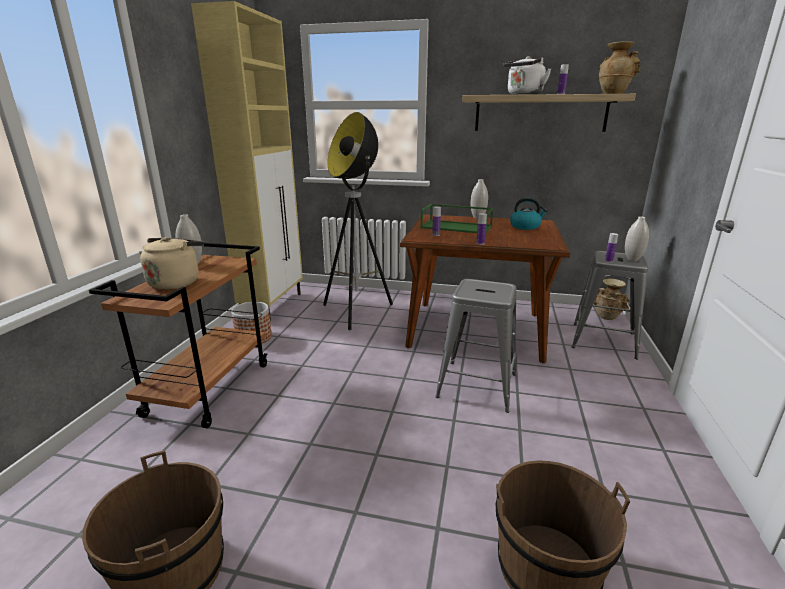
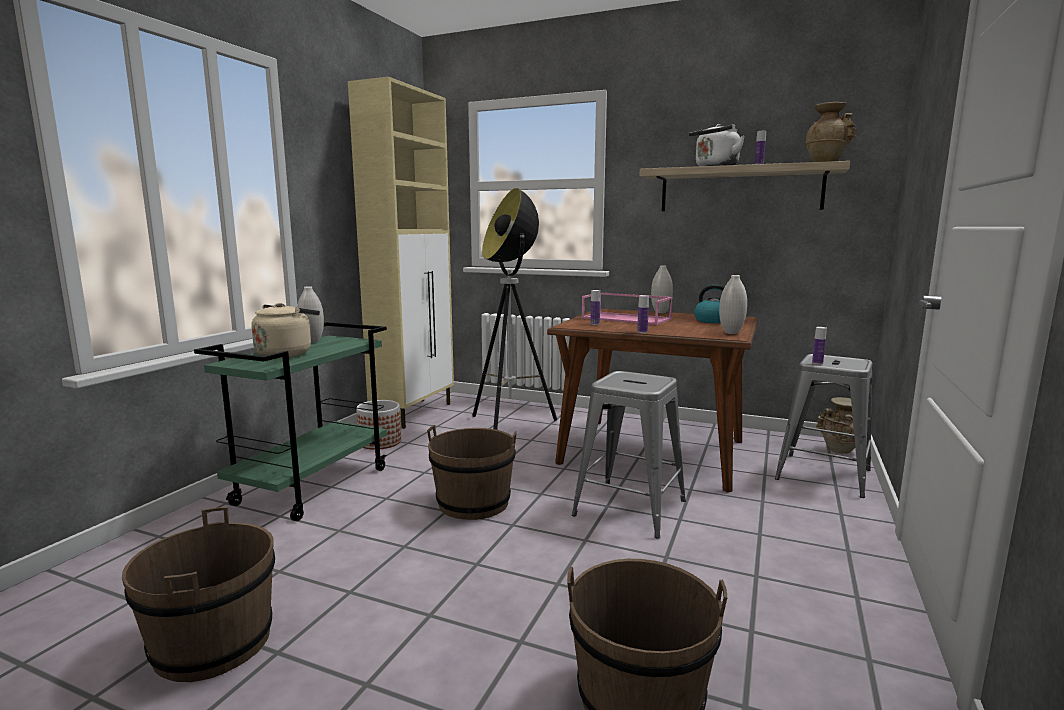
camera: 10 degrees right, 10 degrees down
brown cart [89,243,267,428] -> green cart [194,322,387,521]
green tray [420,204,494,233] -> pink tray [581,292,673,325]
white vase [625,216,649,261] -> white vase moved to [719,275,747,334]
none -> brown bucket [427,425,517,520]

